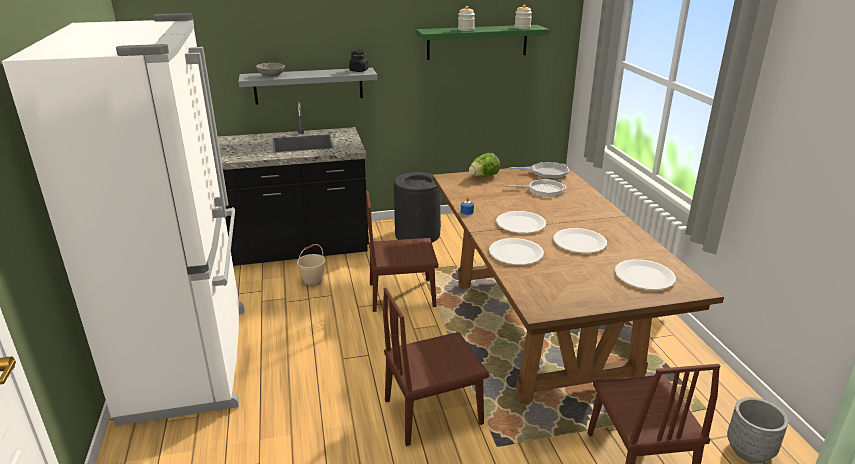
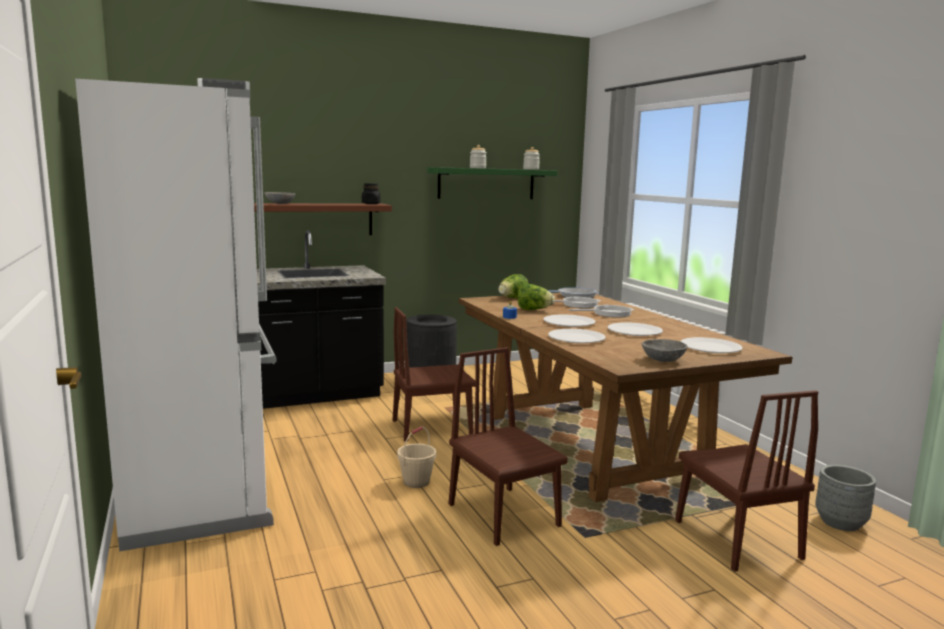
camera: 10 degrees left, 15 degrees down
grey shelf [238,68,378,105] -> brown shelf [254,203,392,235]
beige bucket [297,244,326,286] -> beige bucket moved to [397,426,436,488]
brown chair [383,288,489,446] -> brown chair turned 90 degrees clockwise [449,347,568,546]
none -> lettuce [517,284,555,310]
none -> frying pan [569,305,634,318]
none -> grey bowl [642,339,687,362]

